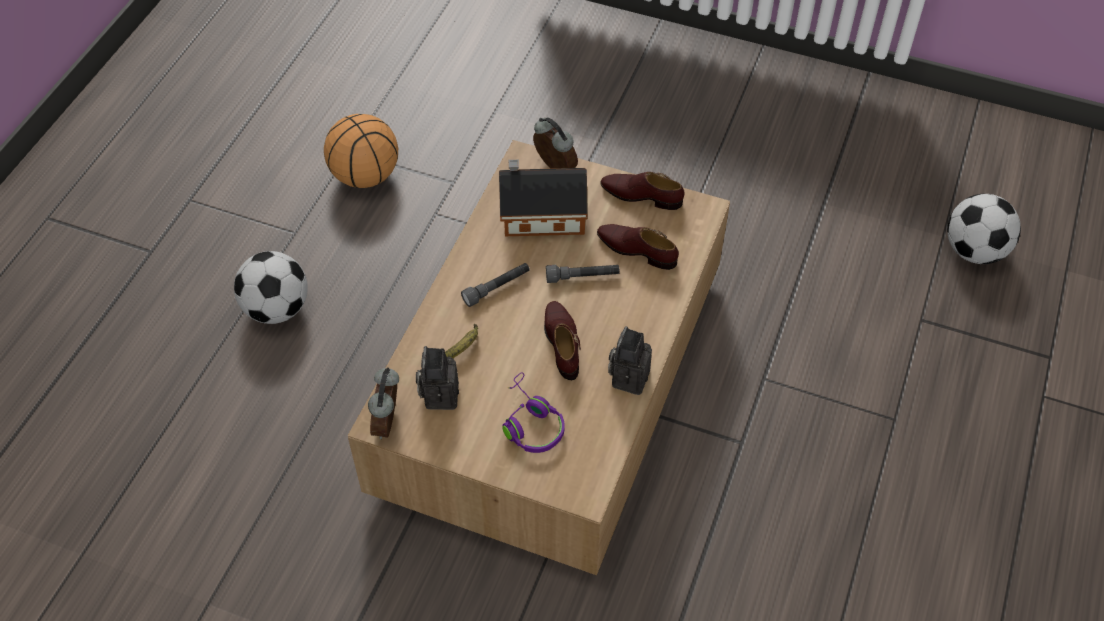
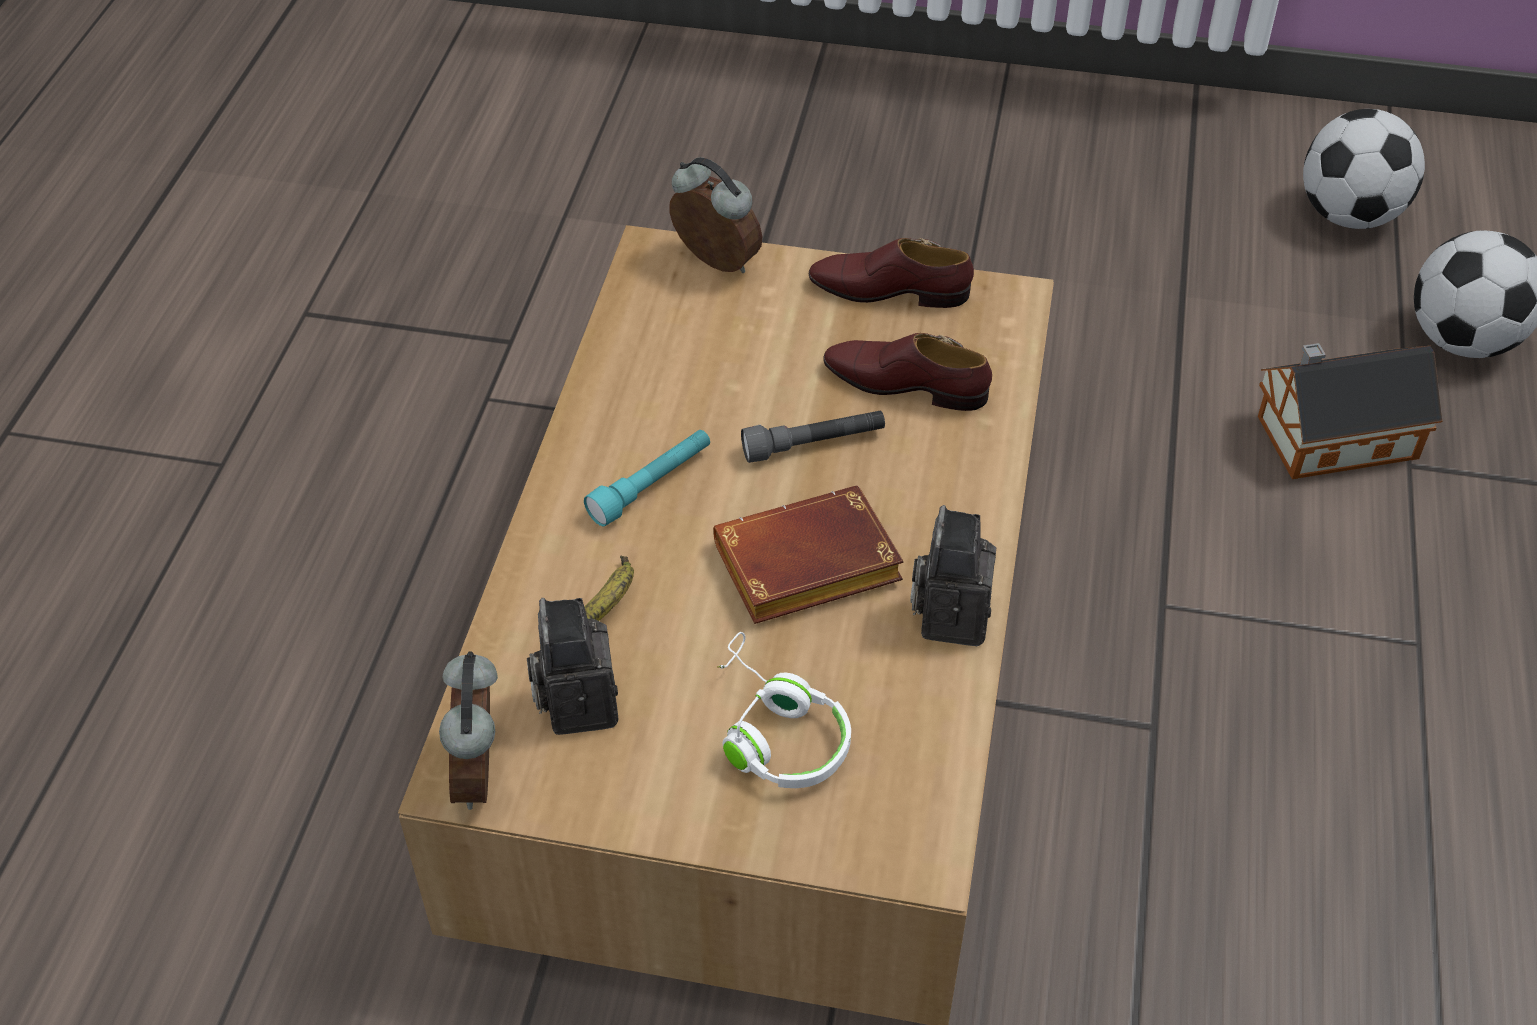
camera: 10 degrees left, 5 degrees down
football [234,251,308,324] -> football moved to [1303,109,1425,229]
basketball [324,114,398,188] -> none
grey flashlight [461,263,530,307] -> turquoise flashlight [584,430,710,526]
toy house [499,160,588,237] -> toy house moved to [1258,343,1443,479]
purple headphones [502,372,565,453] -> white headphones [717,632,851,788]
brown shoe [544,301,581,380] -> brown book [713,485,904,624]

